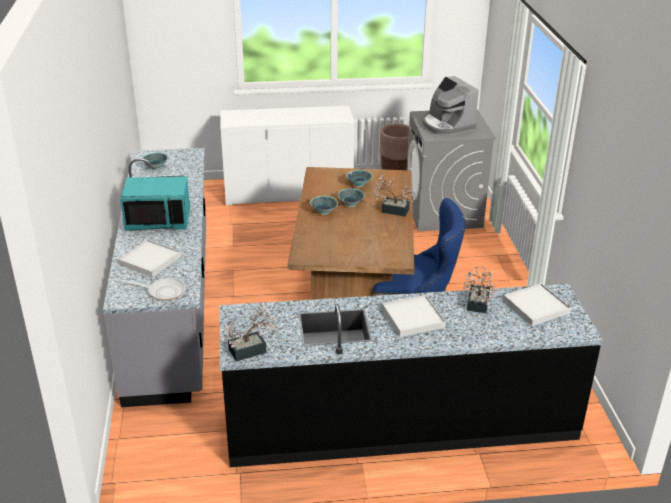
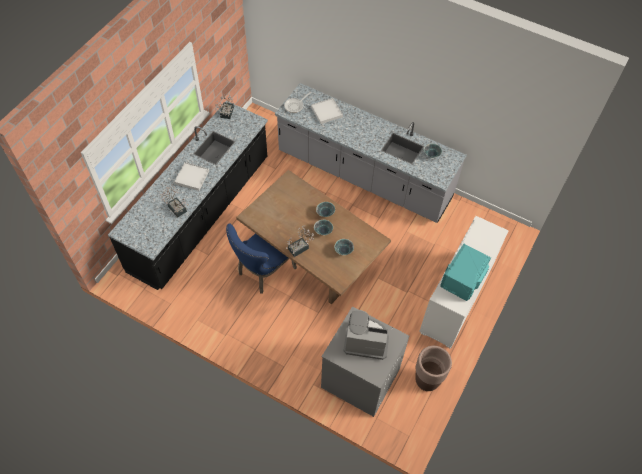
camera: 125 degrees right, 25 degrees up
turquoise microwave [120,176,190,231] -> turquoise microwave moved to [440,244,491,301]
white tray [503,283,571,326] -> none

